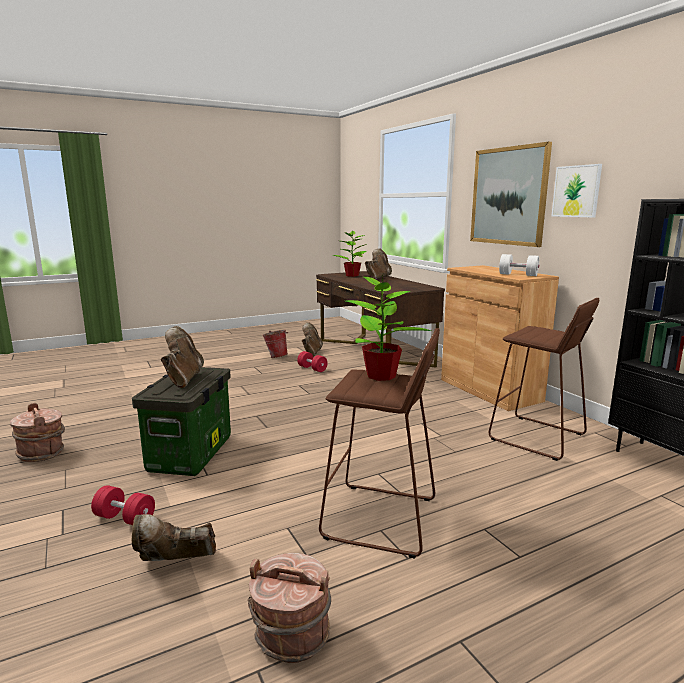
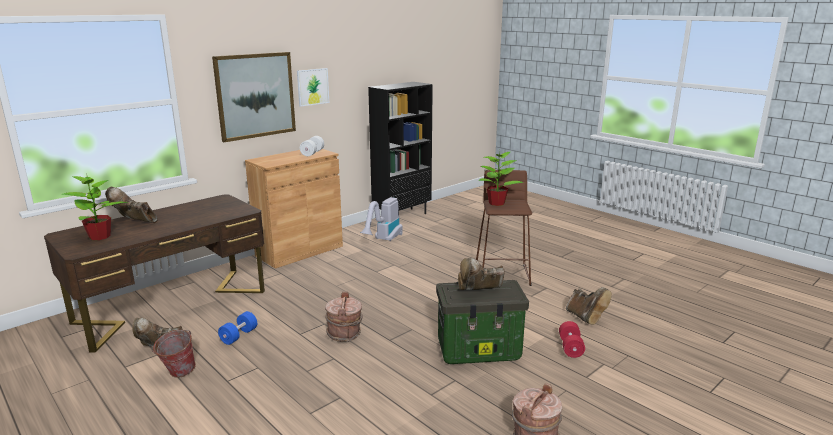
camera: 105 degrees left, 5 degrees up
brown bucket [248,553,331,663] -> brown bucket moved to [325,291,362,342]
red dumbbell [297,351,328,372] -> blue dumbbell [218,311,257,345]
brown stool [489,298,599,461] -> vacuum cleaner [360,197,403,241]

